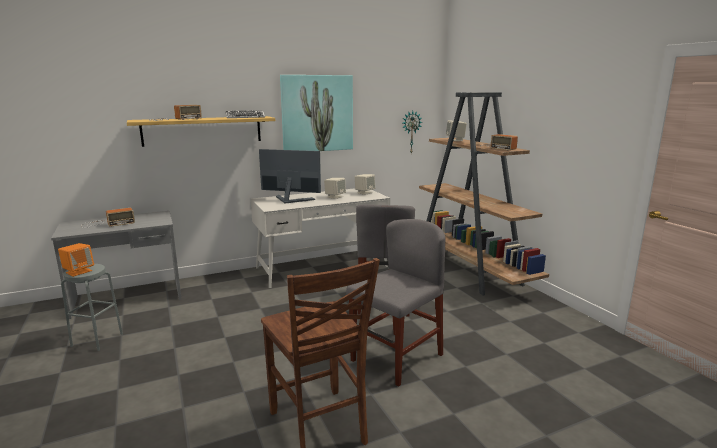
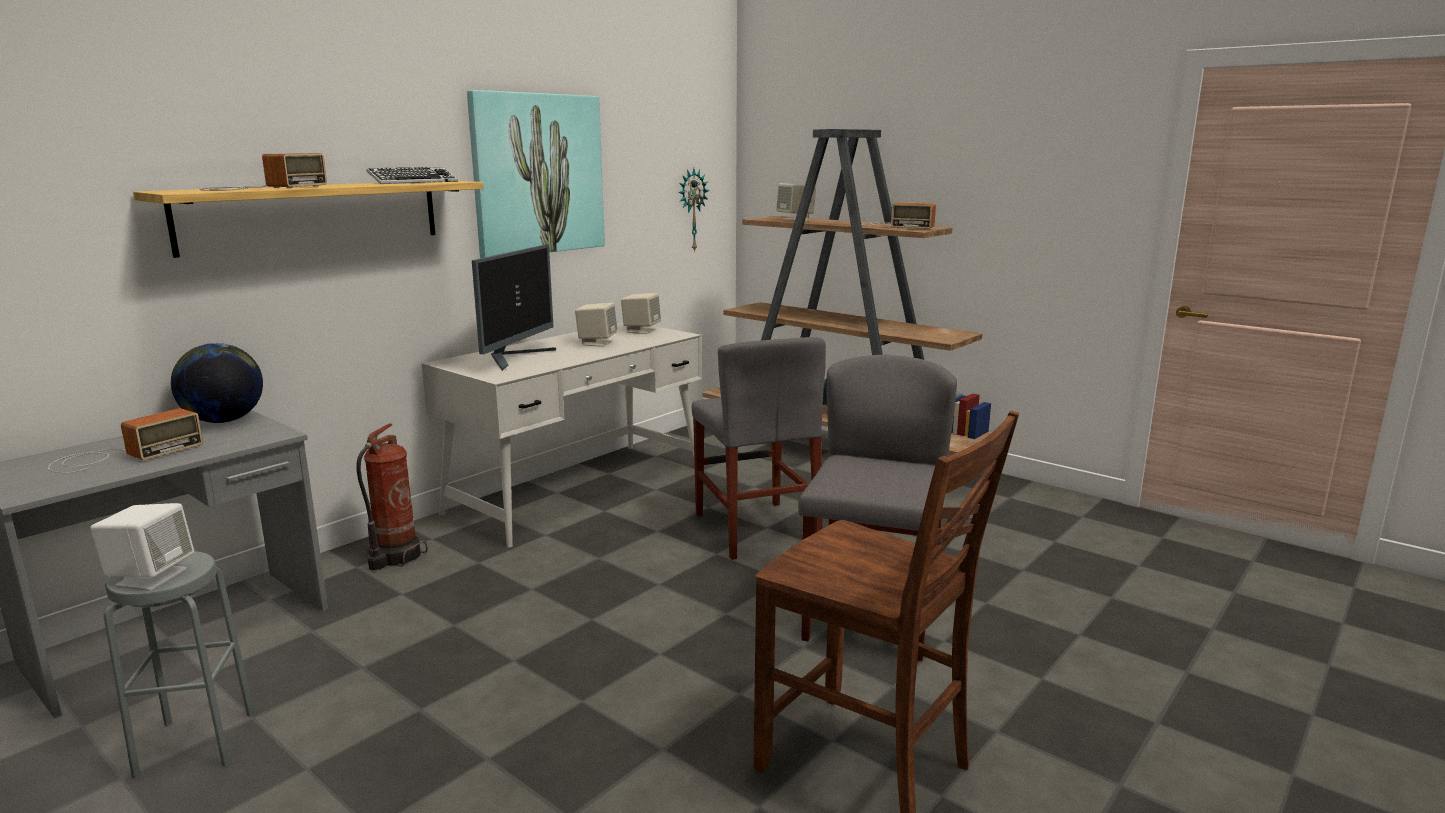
camera: 25 degrees left, 0 degrees up
orange speaker [58,243,94,277] -> white speaker [90,503,194,591]
monitor [259,149,321,204] -> monitor turned 120 degrees clockwise [472,245,556,371]
none -> globe [171,343,263,423]
none -> fire extinguisher [356,423,428,570]

